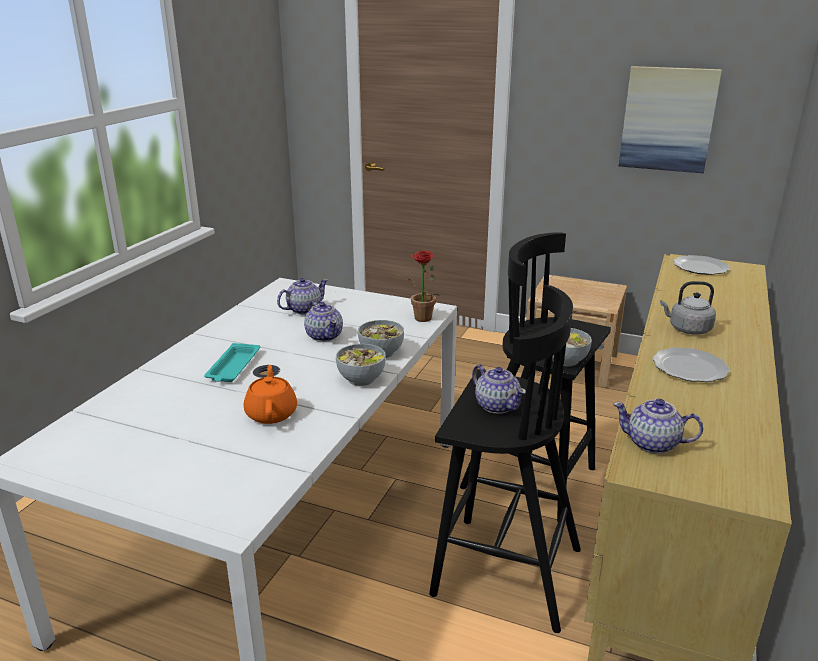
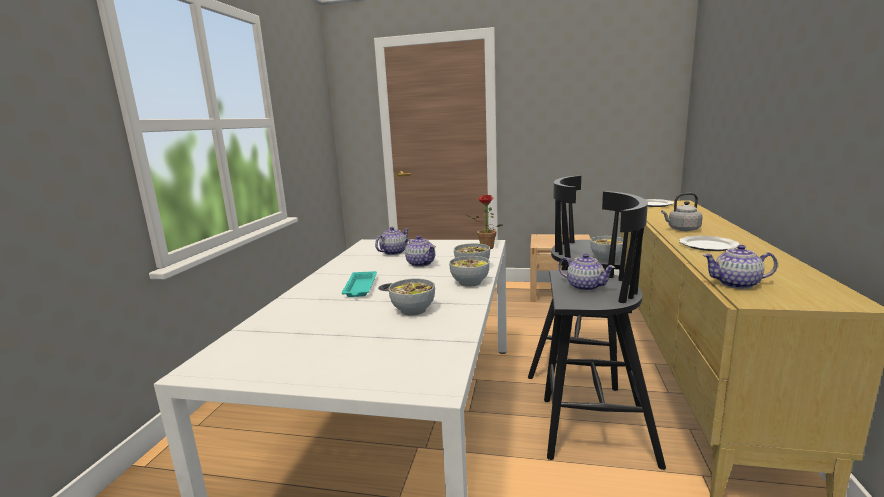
camera: 10 degrees left, 10 degrees down
orange teapot [244,365,297,424] -> bowl [389,279,435,315]
picture [619,66,722,173] -> none

